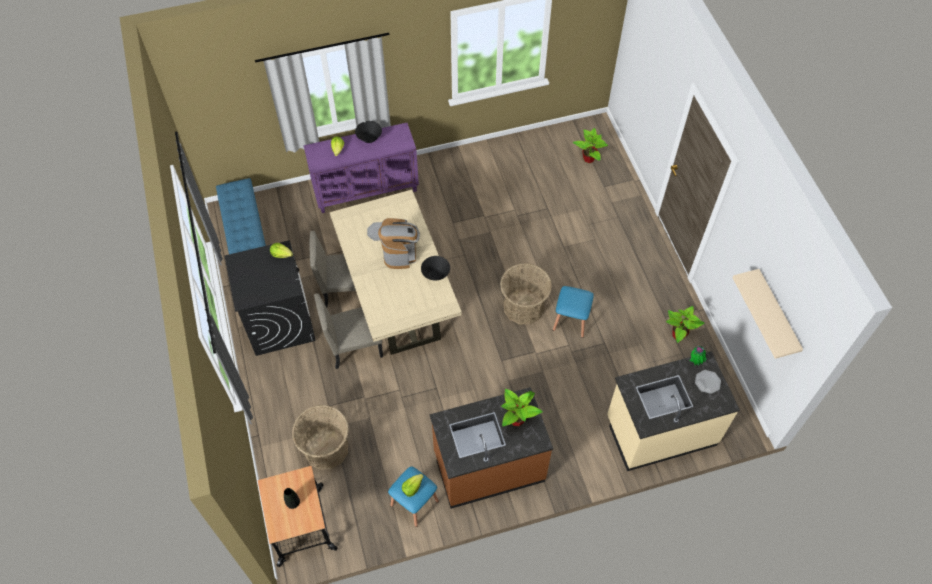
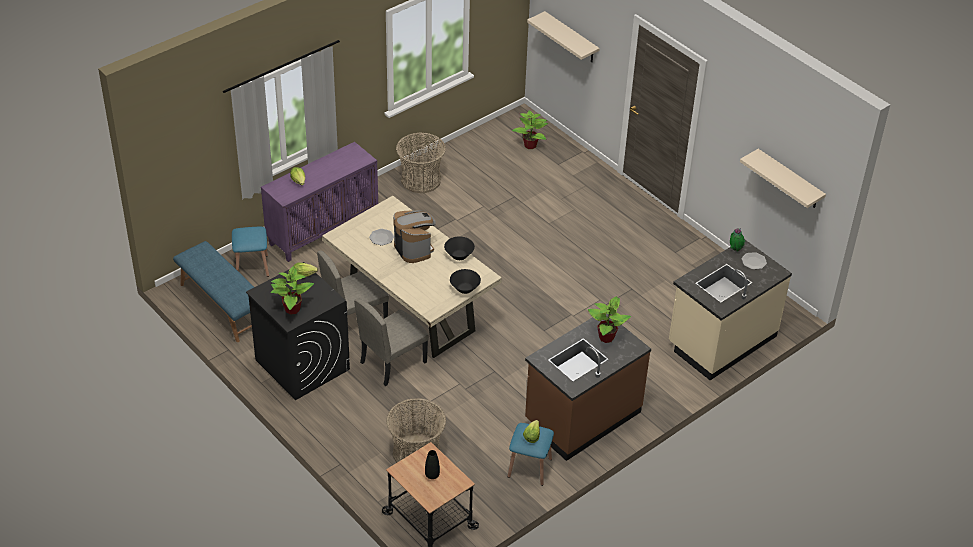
camera: 25 degrees left, 15 degrees down
black bowl [355,121,382,143] -> black bowl moved to [450,269,481,294]
basket [500,263,552,324] -> basket moved to [396,133,446,193]
blue stool [553,286,594,338] -> blue stool moved to [232,227,269,277]
potted plant [666,306,705,343] -> potted plant moved to [271,266,314,315]
none -> beige shelf [527,11,600,62]

